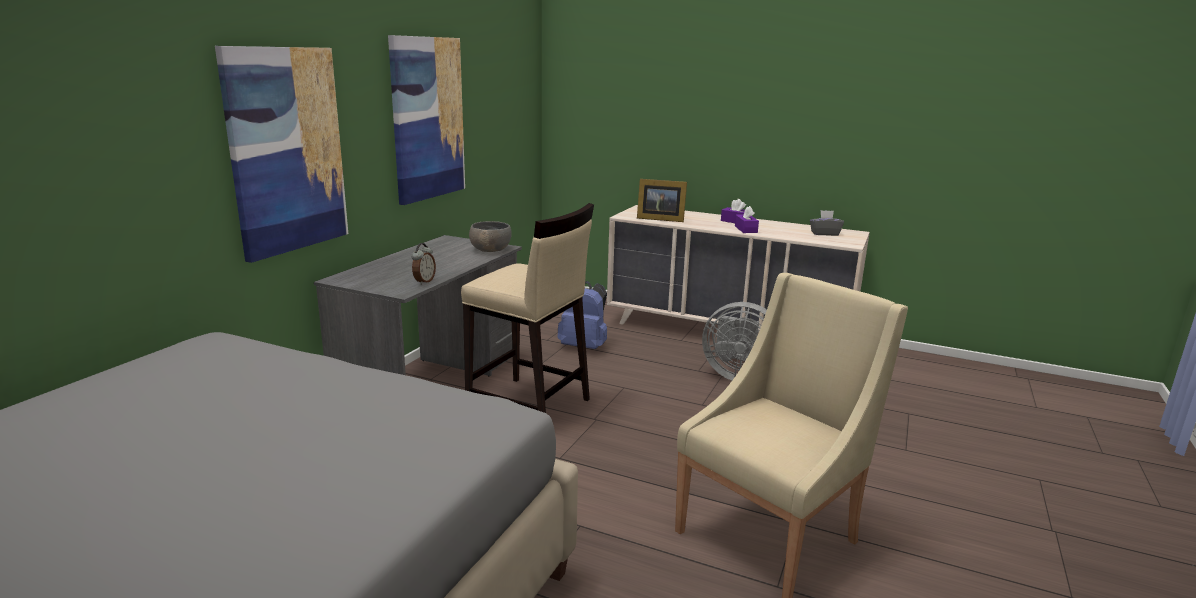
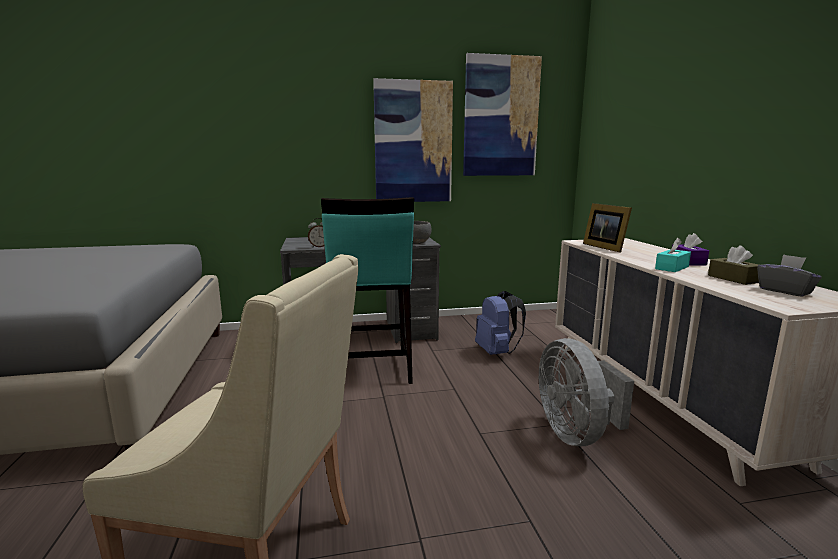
camera: 55 degrees right, 5 degrees down
picture [215,46,348,263] -> picture moved to [463,53,542,176]
beige stool [461,203,594,413] -> turquoise stool [321,197,414,384]
purple tissue box [735,206,759,233] -> turquoise tissue box [655,238,691,272]
none -> brown tissue box [708,245,759,285]

